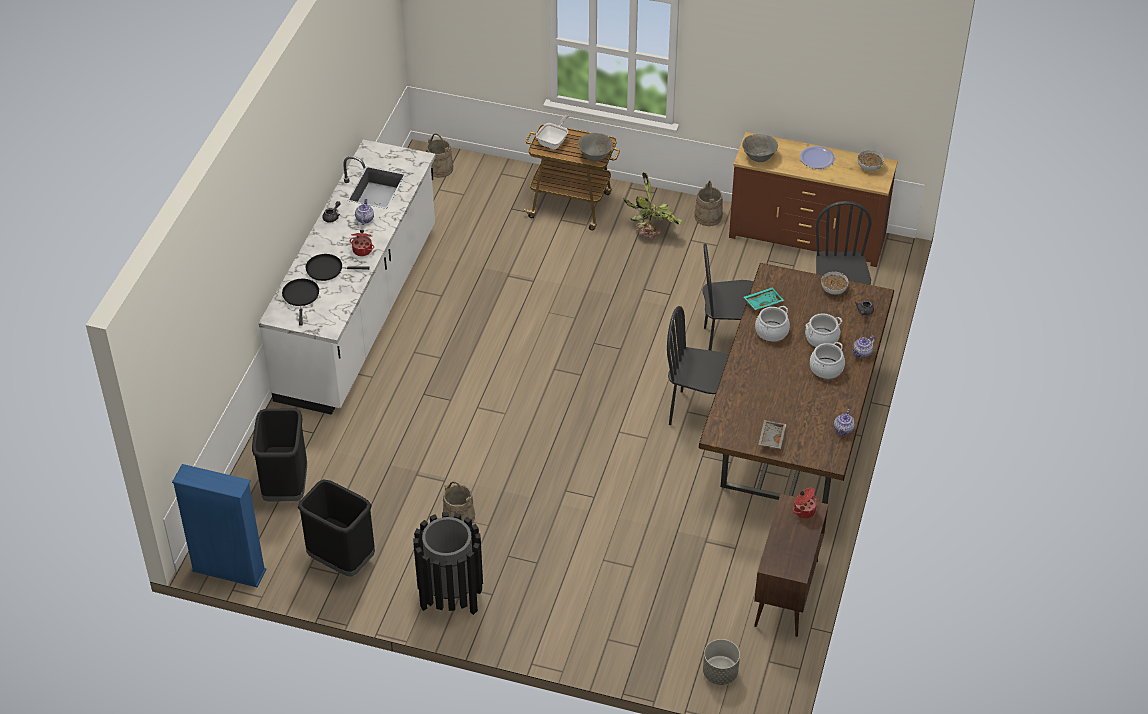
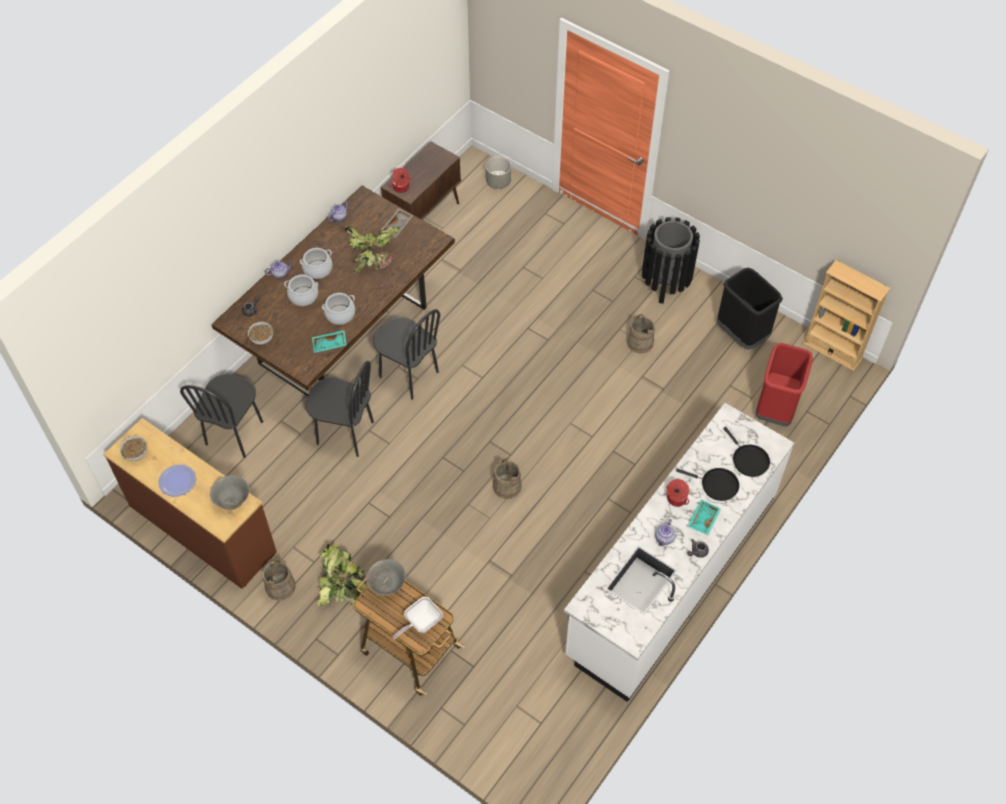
camera: 160 degrees left, 10 degrees up
blue bookcase [172,464,266,587] -> beige bookcase [803,260,890,371]
black trash can [252,409,307,501] -> red trash can [756,343,813,426]
black frying pan [282,279,319,326] -> black frying pan turned 45 degrees counterclockwise [723,427,770,477]
beige bucket [426,133,453,178] -> beige bucket moved to [493,459,522,499]
none -> potted plant [344,226,400,273]
none -> turquoise tray [688,500,721,535]

